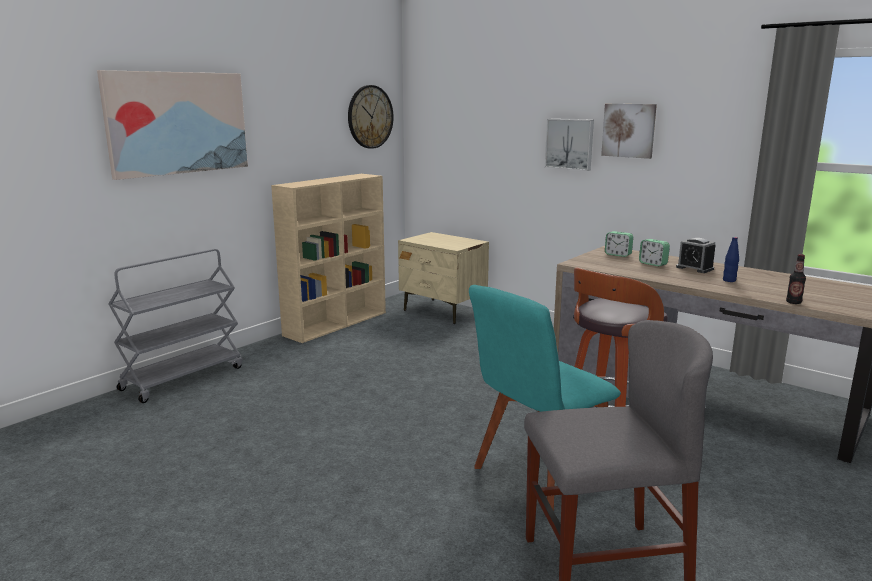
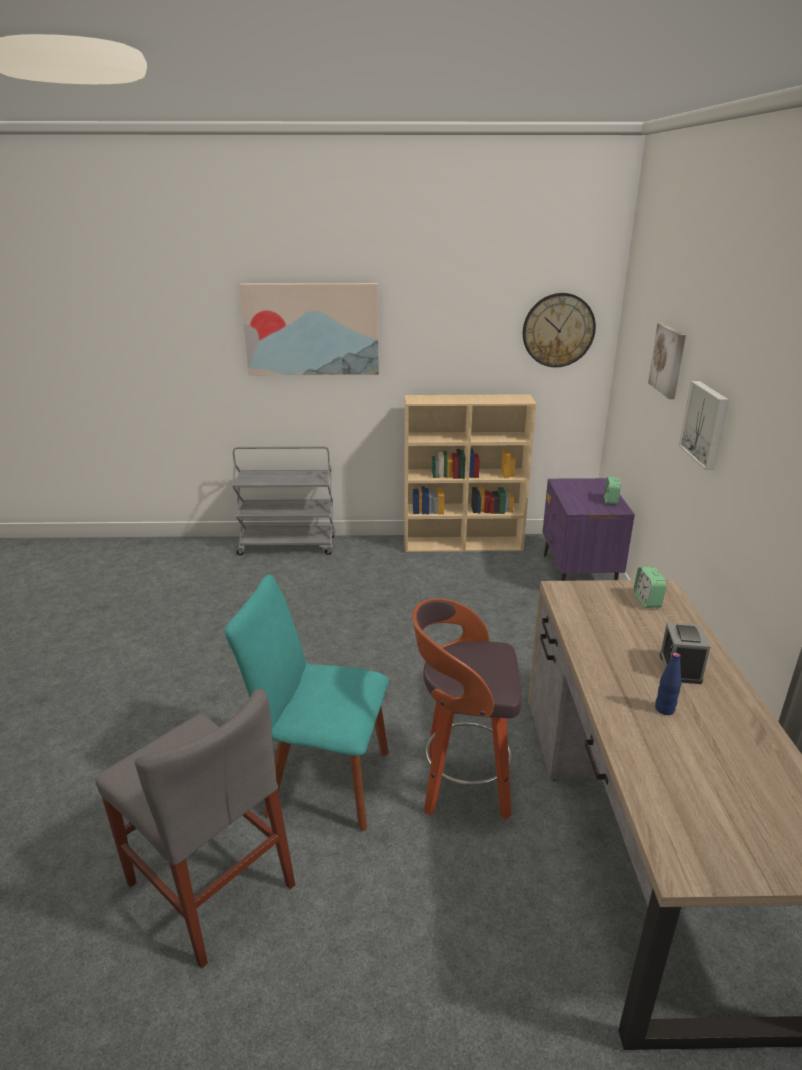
camera: 50 degrees right, 10 degrees up
beige nightstand [398,232,489,324] -> purple nightstand [543,478,635,581]
picture [601,104,657,159] -> picture moved to [648,323,686,399]
alarm clock [639,239,670,267] -> alarm clock moved to [604,477,621,505]
bottle [786,254,806,304] -> none

